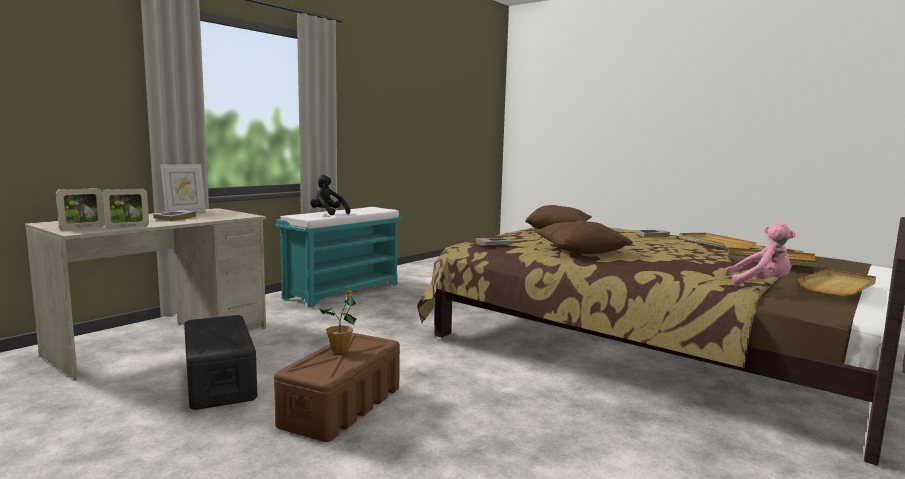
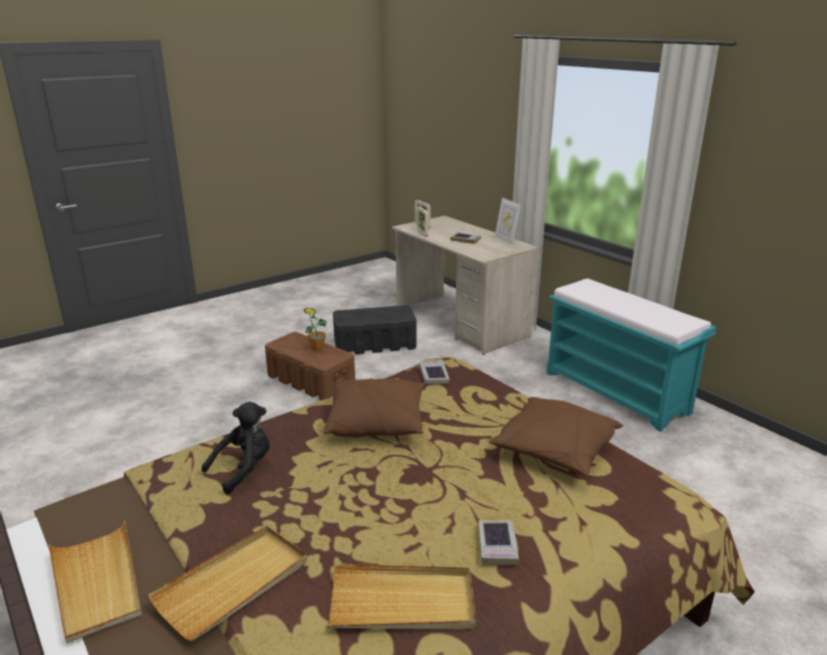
camera: 105 degrees right, 15 degrees up
black plush toy [310,175,350,215] -> black plush toy moved to [202,402,270,494]
pink plush toy [725,223,795,286] -> none

